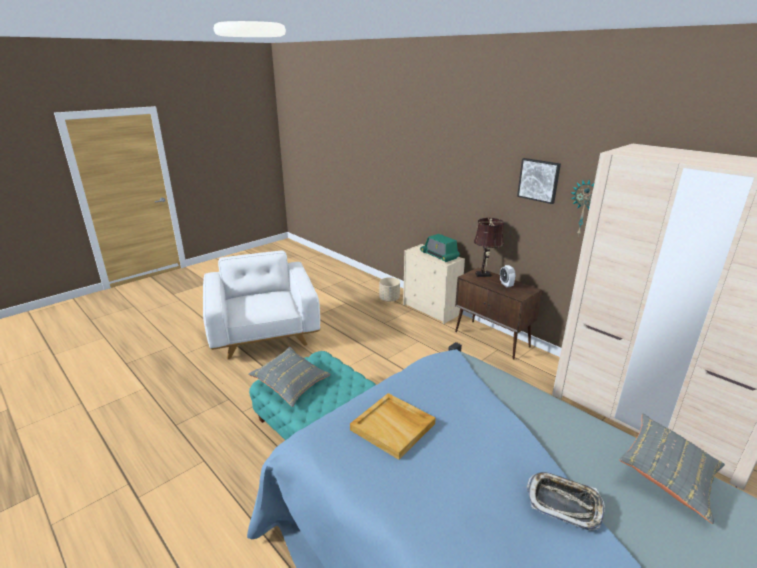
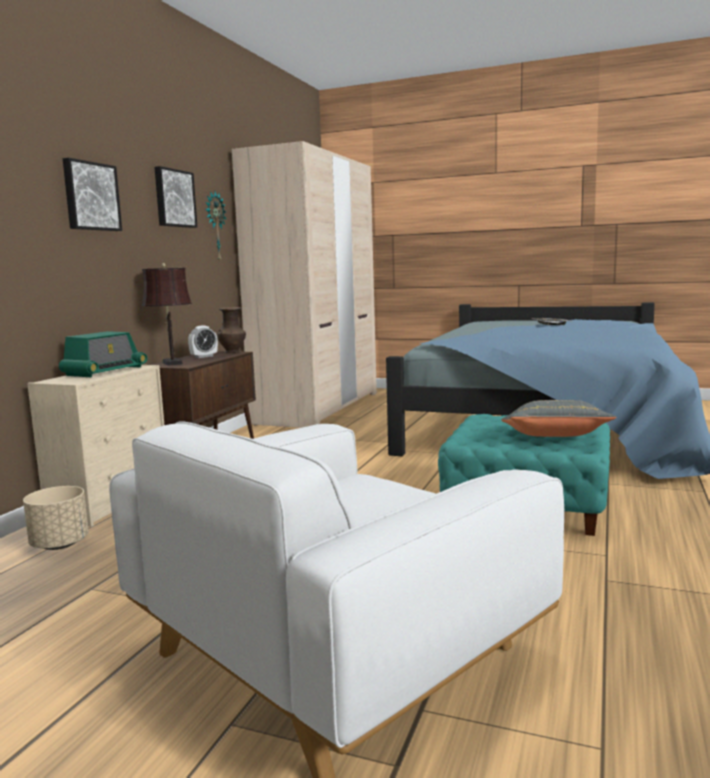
camera: 115 degrees left, 15 degrees down
beige tray [350,393,436,460] -> none
grey pillow [619,413,725,524] -> none
none -> picture [63,158,122,231]
none -> brown vase [217,307,246,353]

